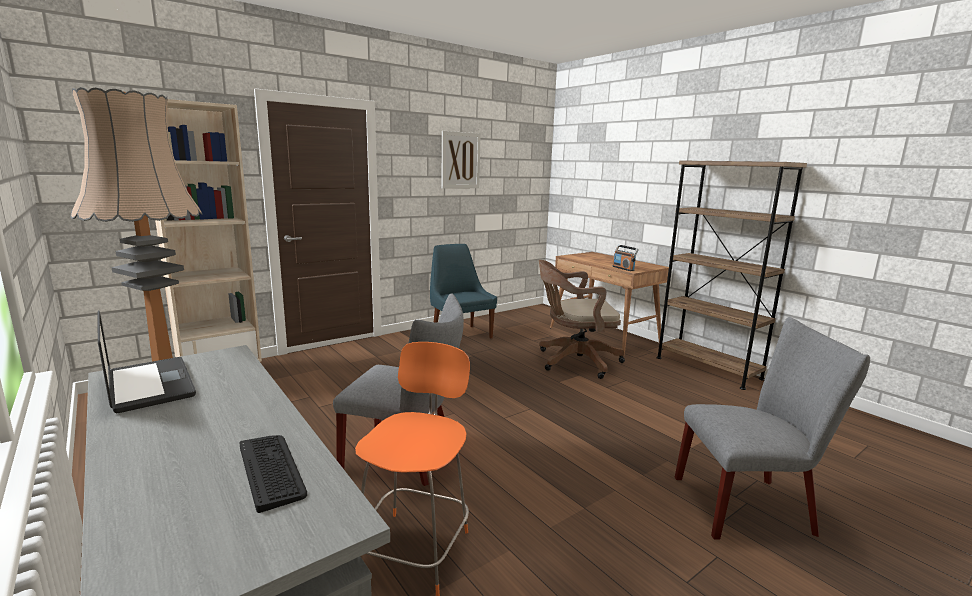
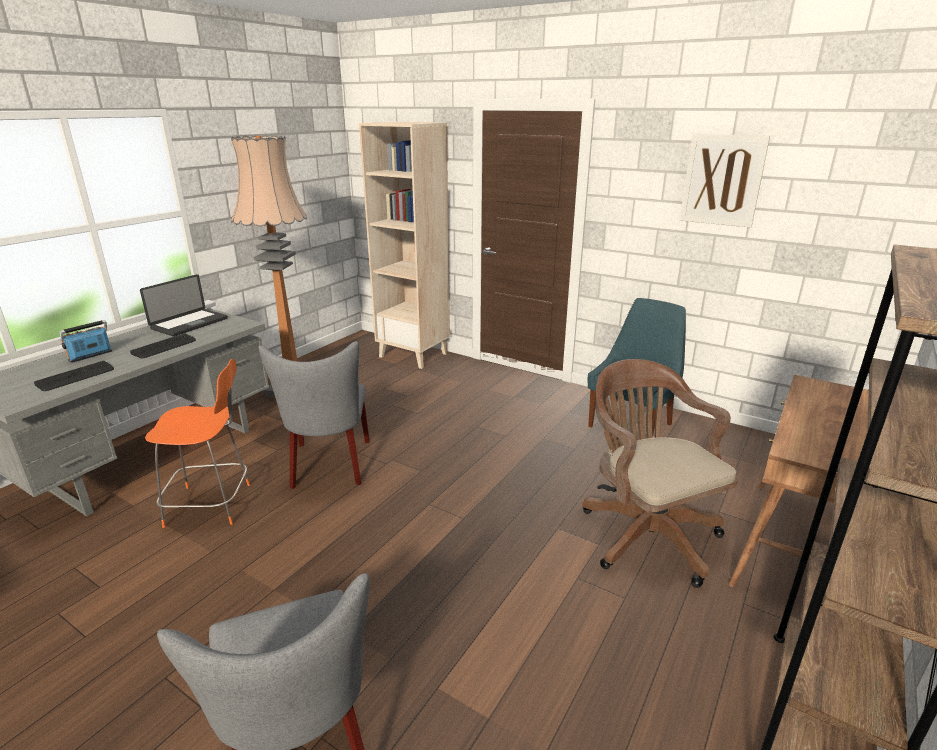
camera: 70 degrees right, 10 degrees up
radio [612,245,639,271] -> radio moved to [60,320,112,363]
none -> keyboard [130,333,196,358]

